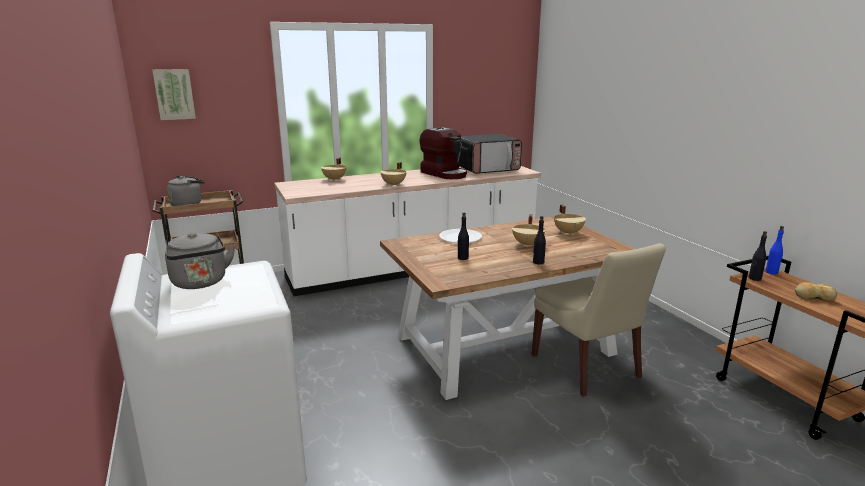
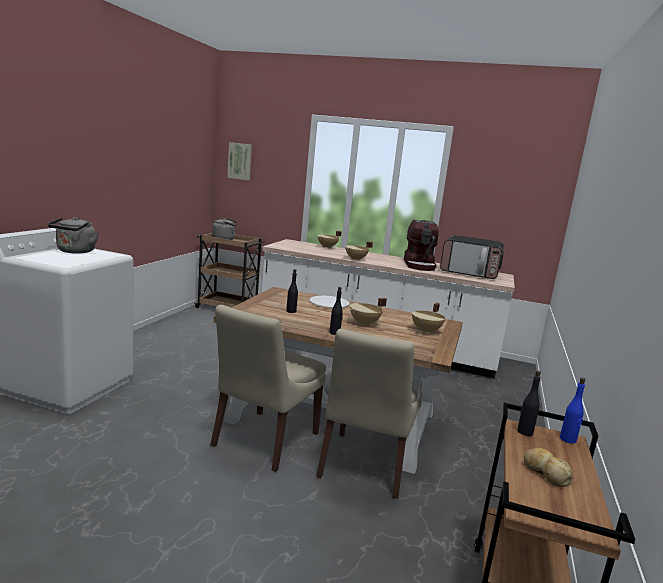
camera: 40 degrees right, 5 degrees down
none -> beige chair [210,305,326,472]

